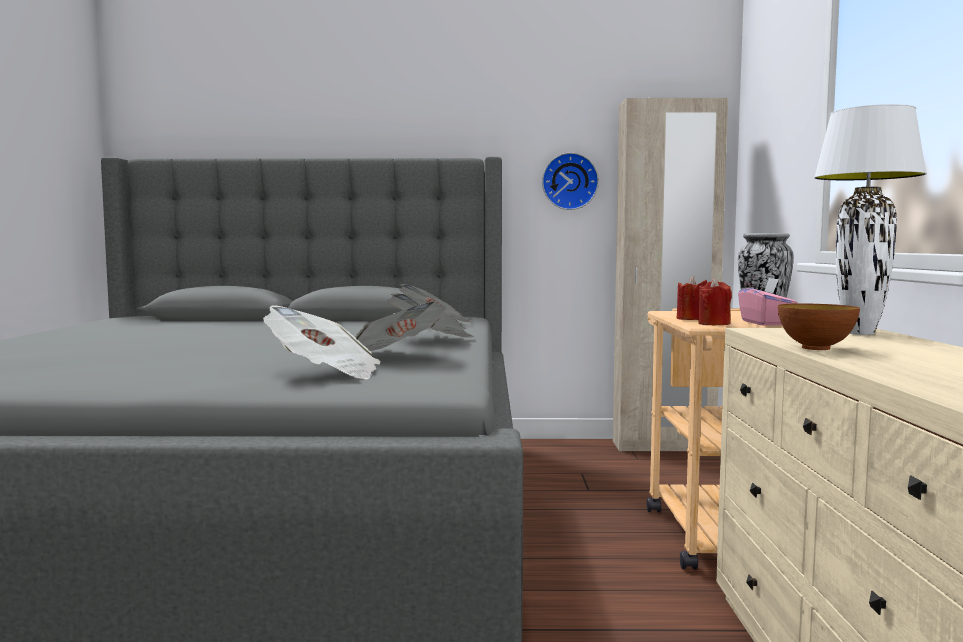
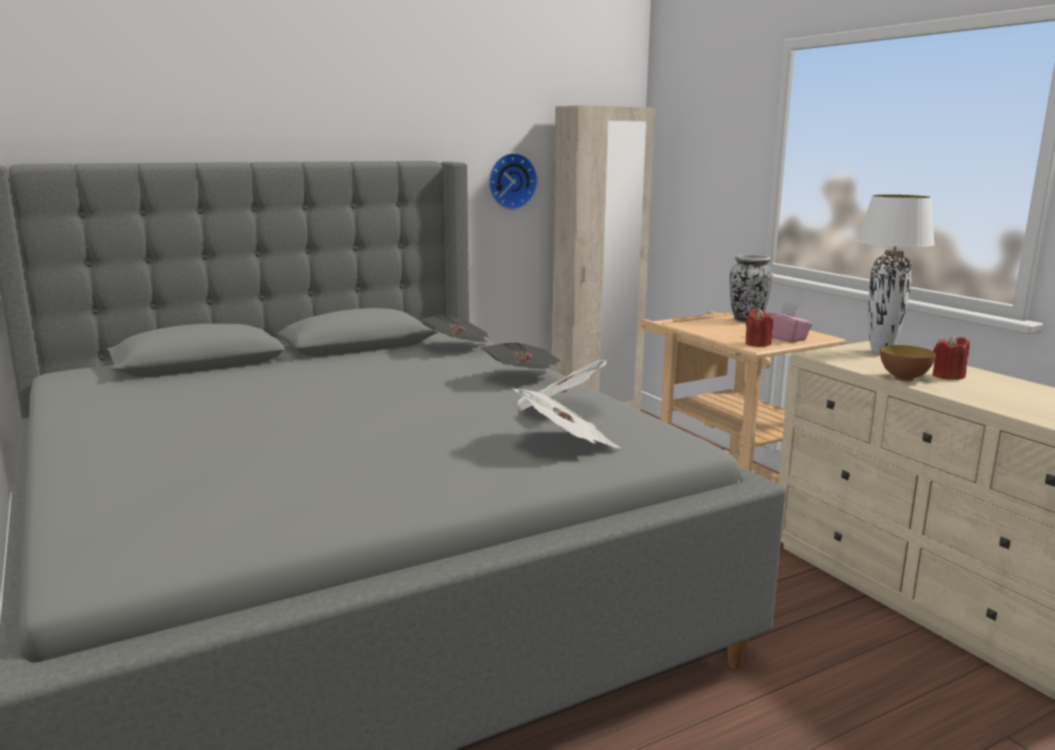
camera: 30 degrees left, 10 degrees up
red candle [677,276,707,320] -> red candle moved to [932,335,969,380]

